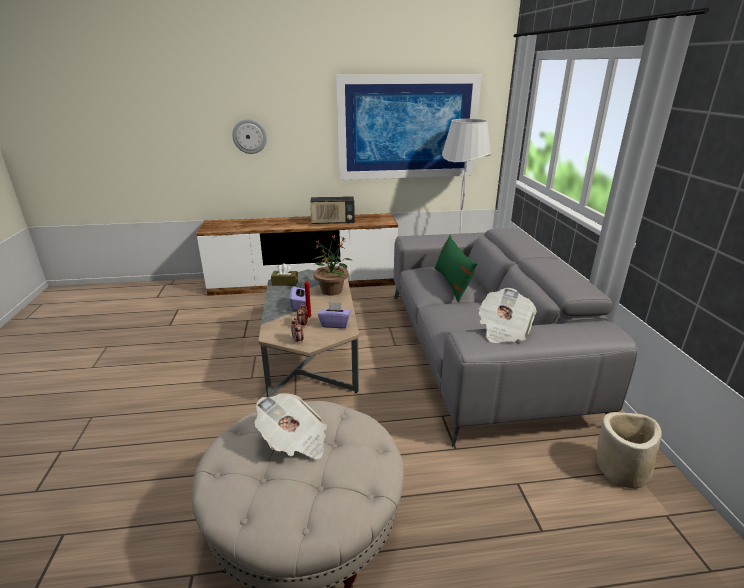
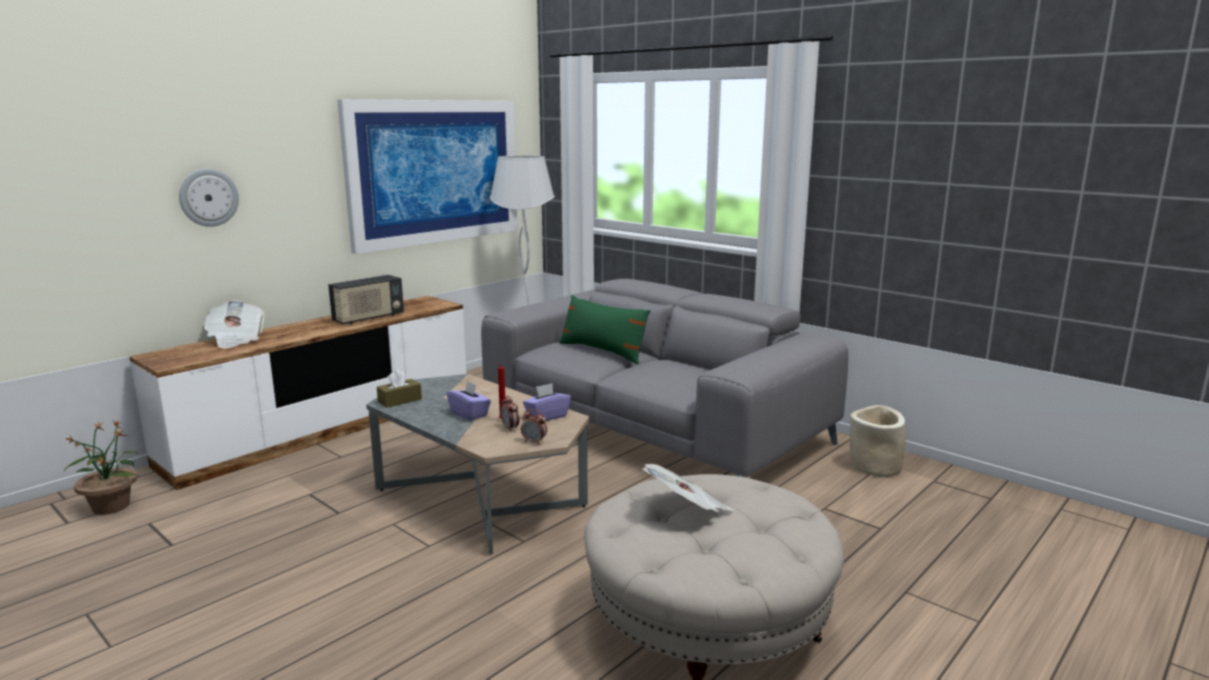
camera: 40 degrees left, 10 degrees down
potted plant [312,234,351,296] -> potted plant moved to [64,421,140,515]
newspaper [478,288,537,343] -> newspaper moved to [203,300,265,349]

